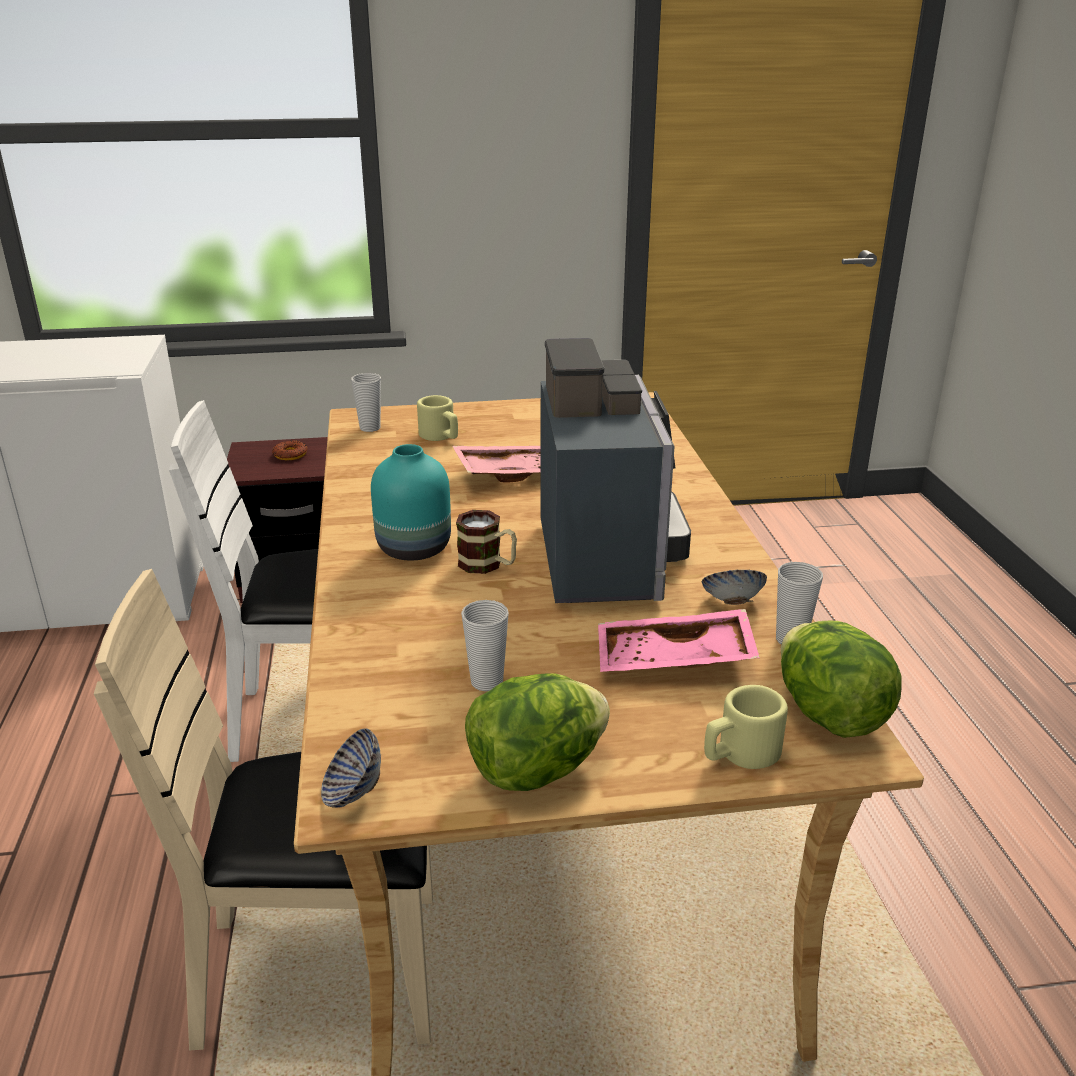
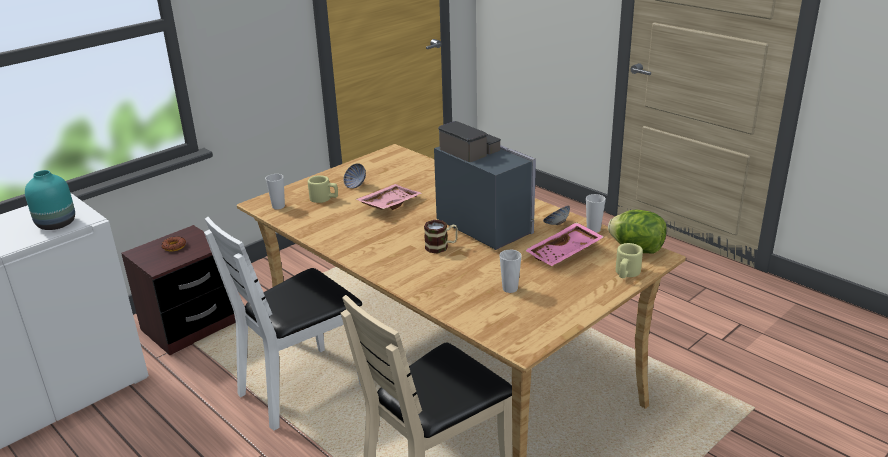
camera: 35 degrees left, 0 degrees up
bowl [321,728,381,808] -> bowl moved to [343,163,366,189]
turquoise vase [371,444,451,560] -> turquoise vase moved to [25,170,75,230]
lettuce [465,673,610,791] -> none

